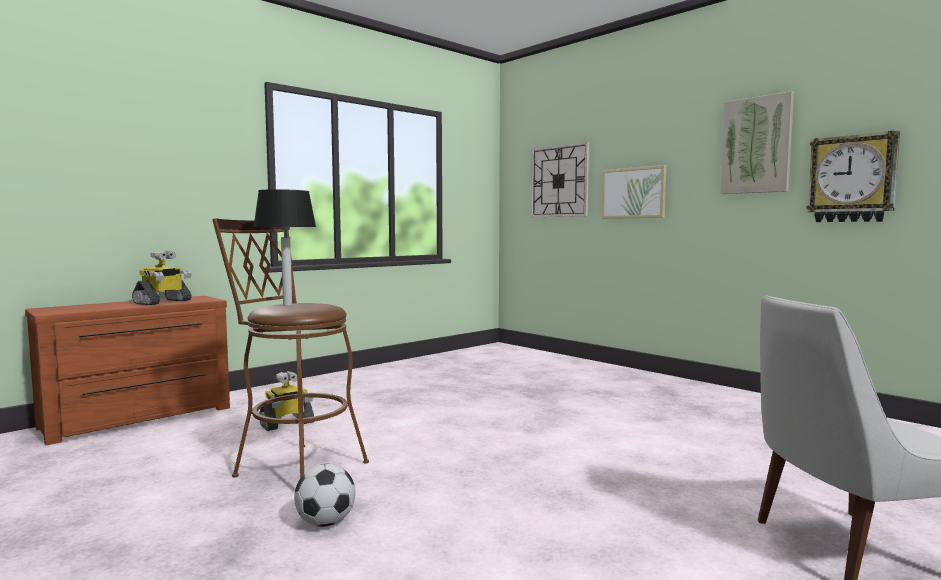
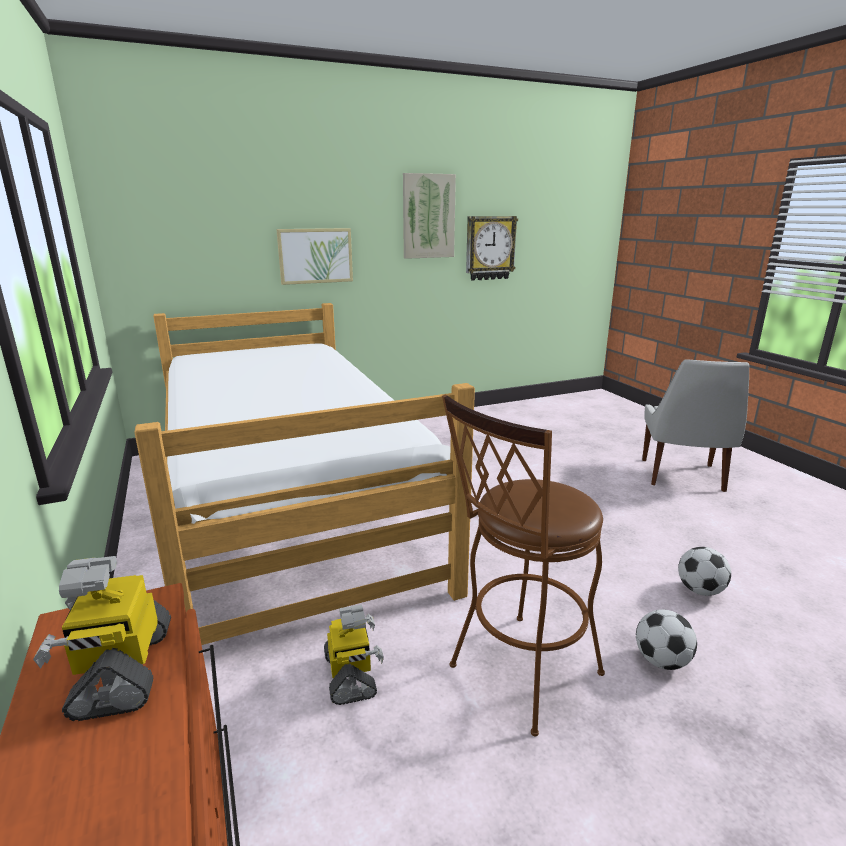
camera: 70 degrees left, 15 degrees up
toy robot [132,251,192,305] -> toy robot turned 150 degrees counterclockwise [33,556,171,721]
table lamp [253,189,316,306] -> none
wall clock [531,142,589,217] -> none
none -> bed [134,303,475,645]
none -> football [678,547,731,596]

